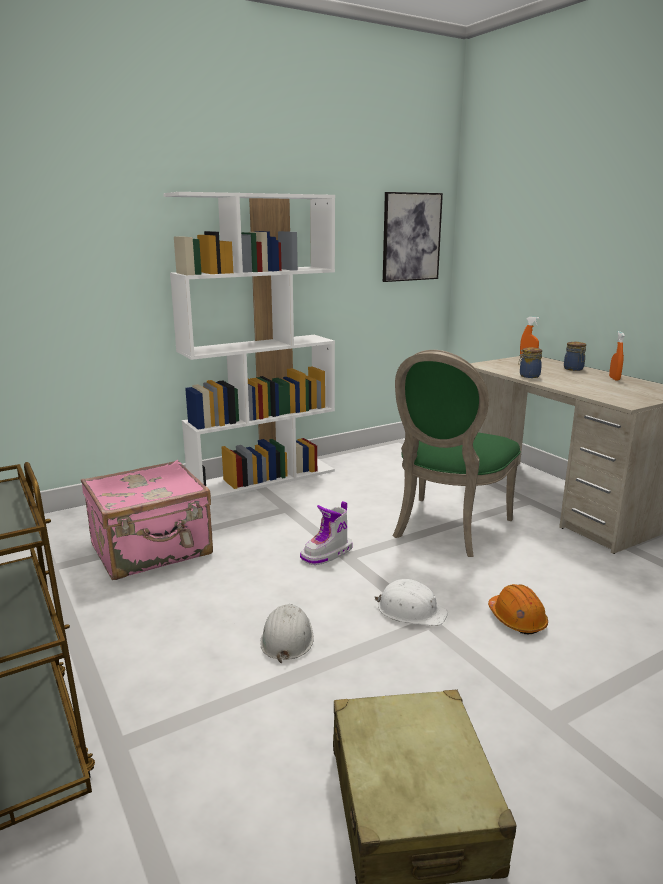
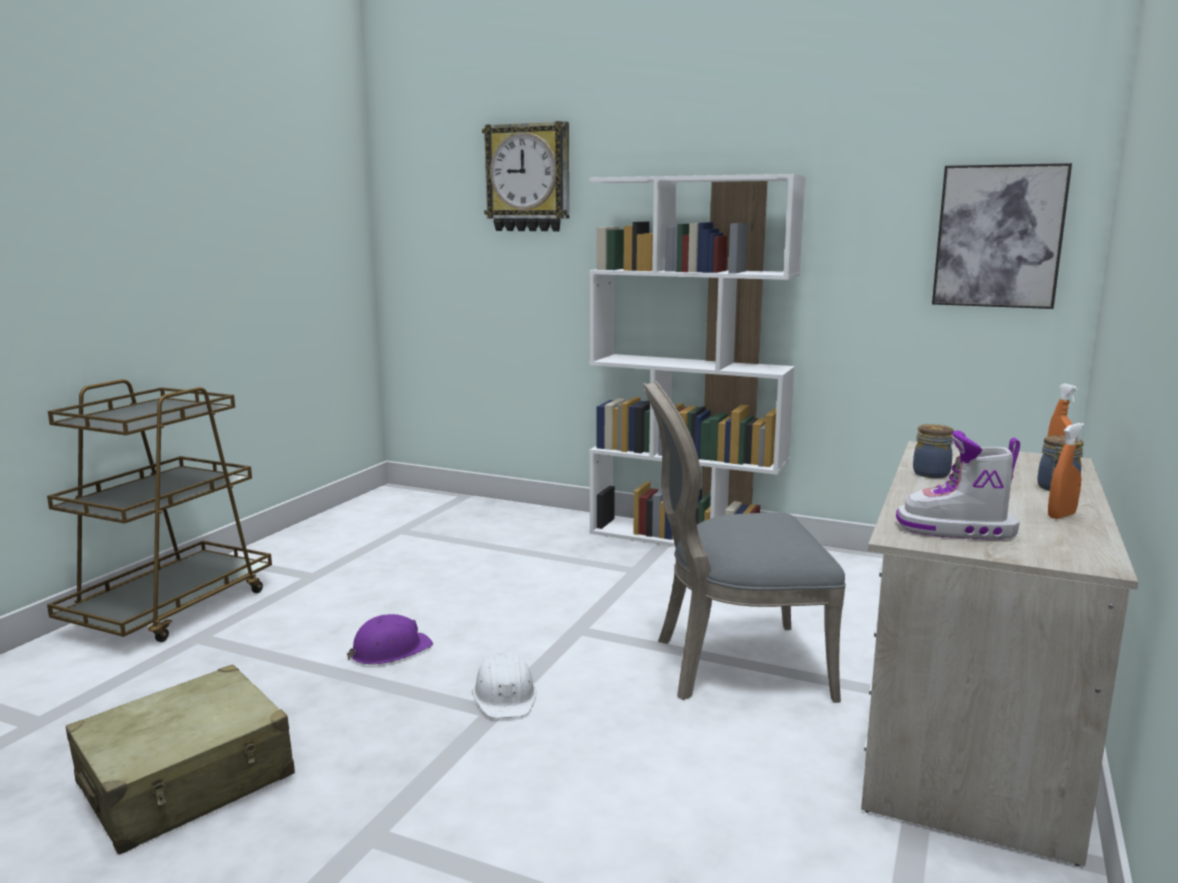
camera: 55 degrees right, 5 degrees down
pink suitcase [81,460,213,580] -> none
white hard hat [260,604,314,663] -> purple hard hat [347,614,433,665]
boot [300,501,353,565] -> boot moved to [896,430,1020,539]
green chair [393,350,521,557] -> grey chair [643,380,846,703]
orange hard hat [488,584,548,634] -> none
none -> wall clock [482,121,569,232]

